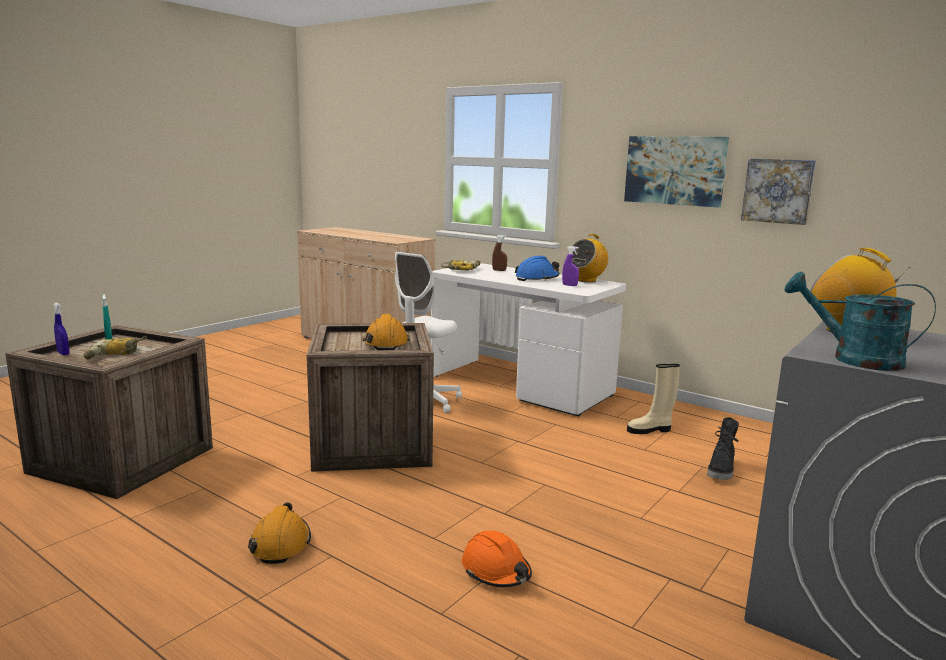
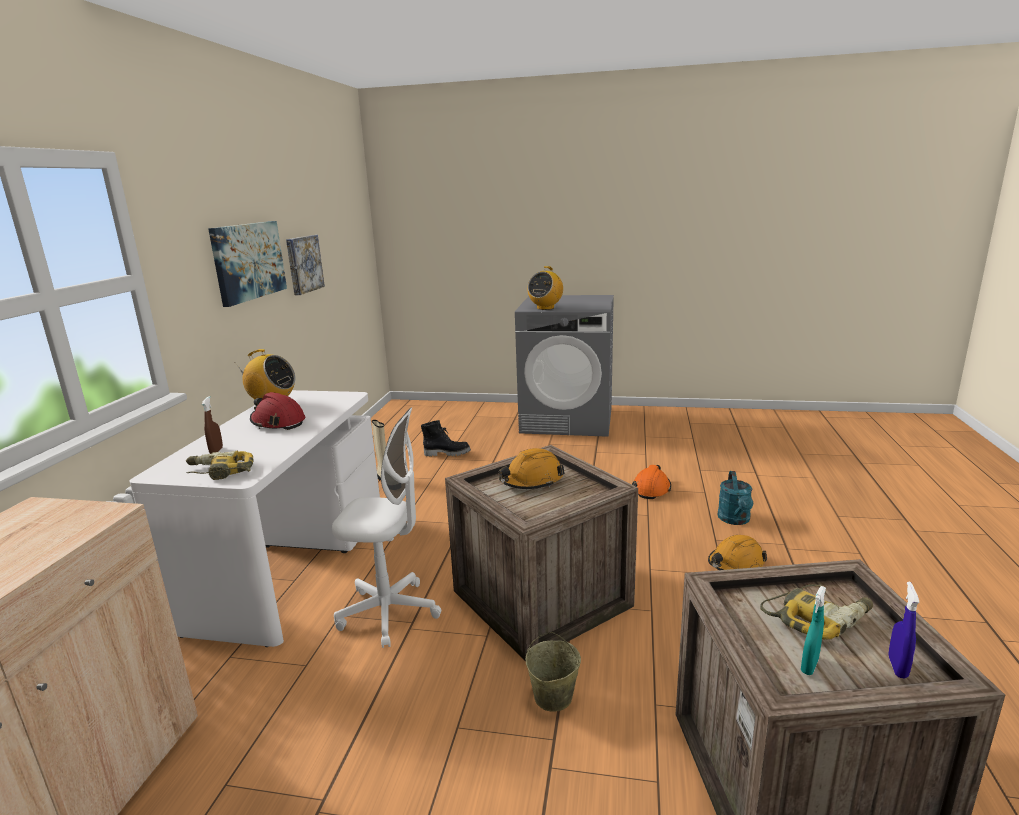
camera: 115 degrees left, 5 degrees up
blue hard hat [515,256,560,281] -> red hard hat [250,392,305,430]
purple spray bottle [562,246,579,286] -> none
turquoise watering can [785,271,936,371] -> turquoise watering can moved to [717,471,753,525]
none -> beige bucket [526,632,581,712]

